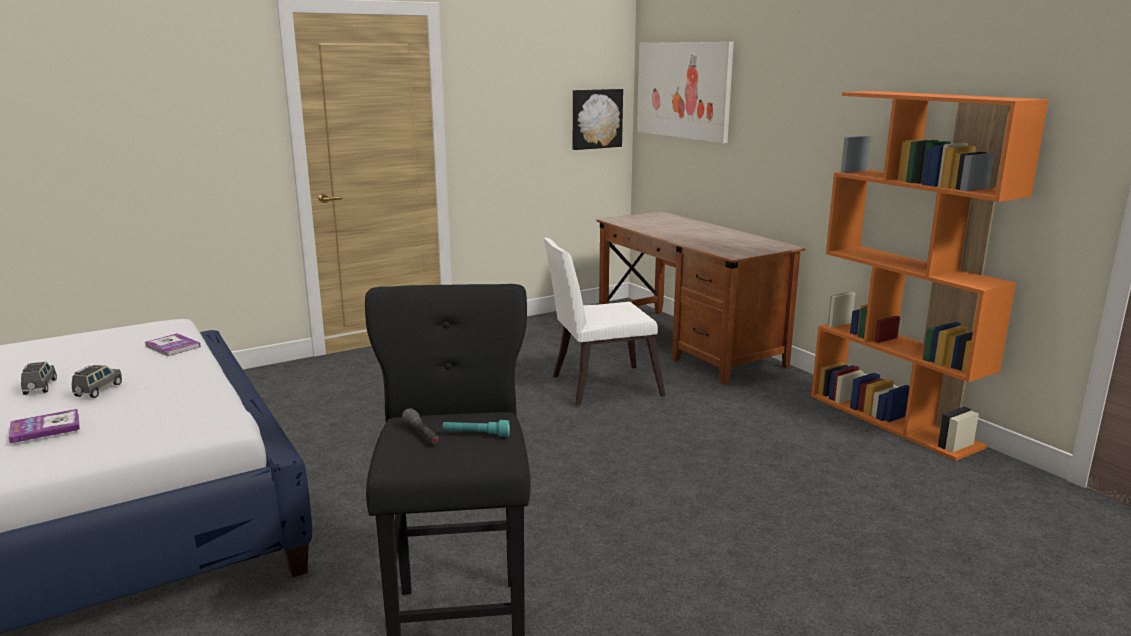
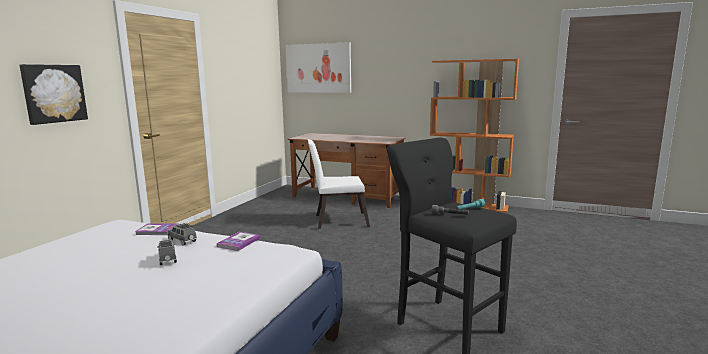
camera: 35 degrees left, 5 degrees down
book [9,409,80,443] -> book moved to [216,232,260,251]
grey toy car [21,362,57,395] -> grey toy car moved to [168,223,197,245]
white chair [544,238,666,405] -> white chair turned 45 degrees clockwise [308,139,370,229]
picture [573,89,623,150] -> picture moved to [20,64,88,125]

